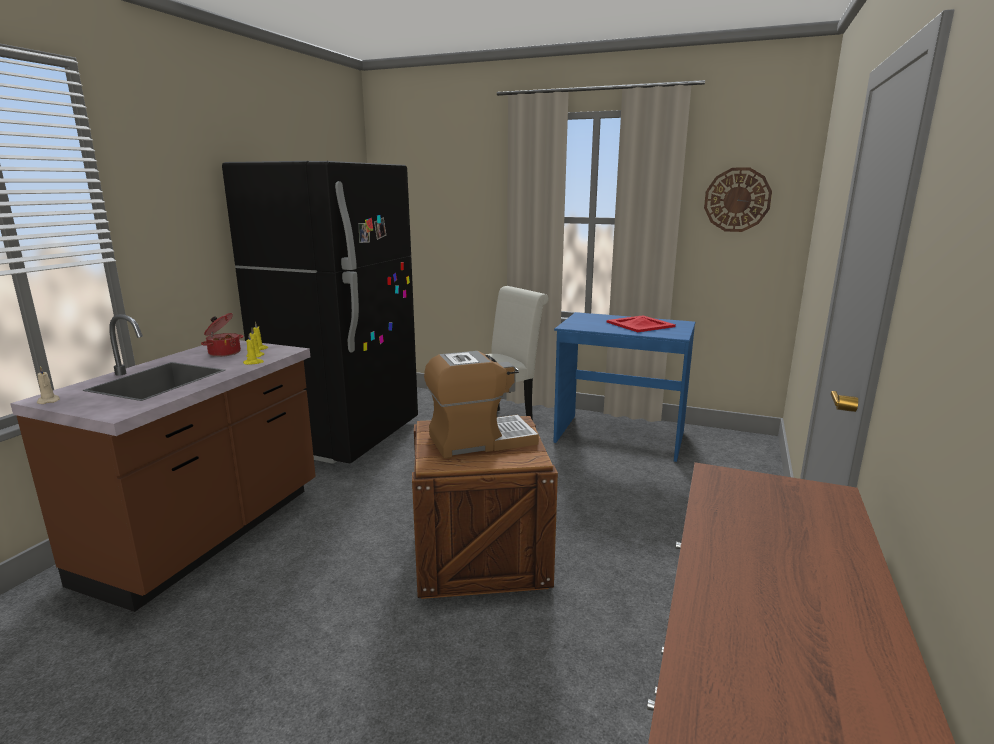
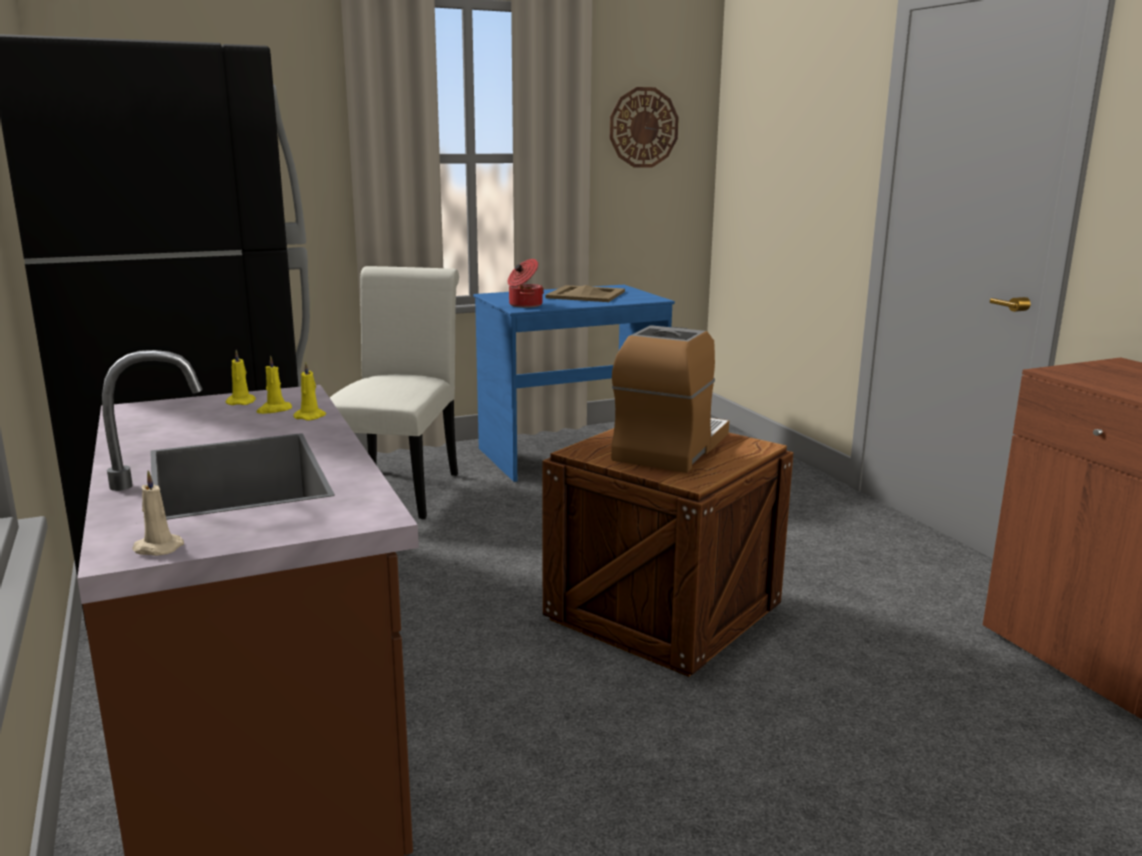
camera: 45 degrees left, 0 degrees up
cooking pot [201,313,244,357] -> cooking pot moved to [508,259,544,308]
red tray [607,315,676,332] -> beige tray [545,285,625,302]

